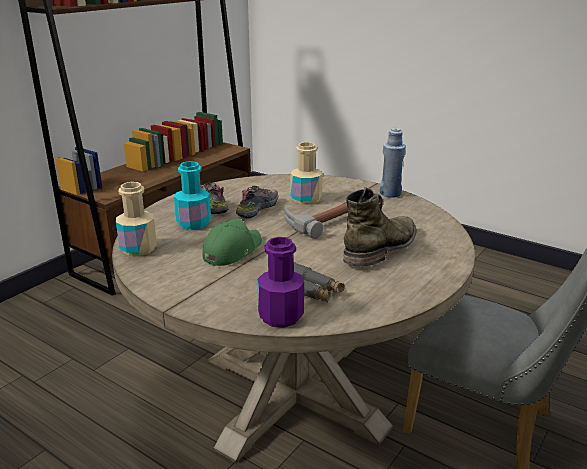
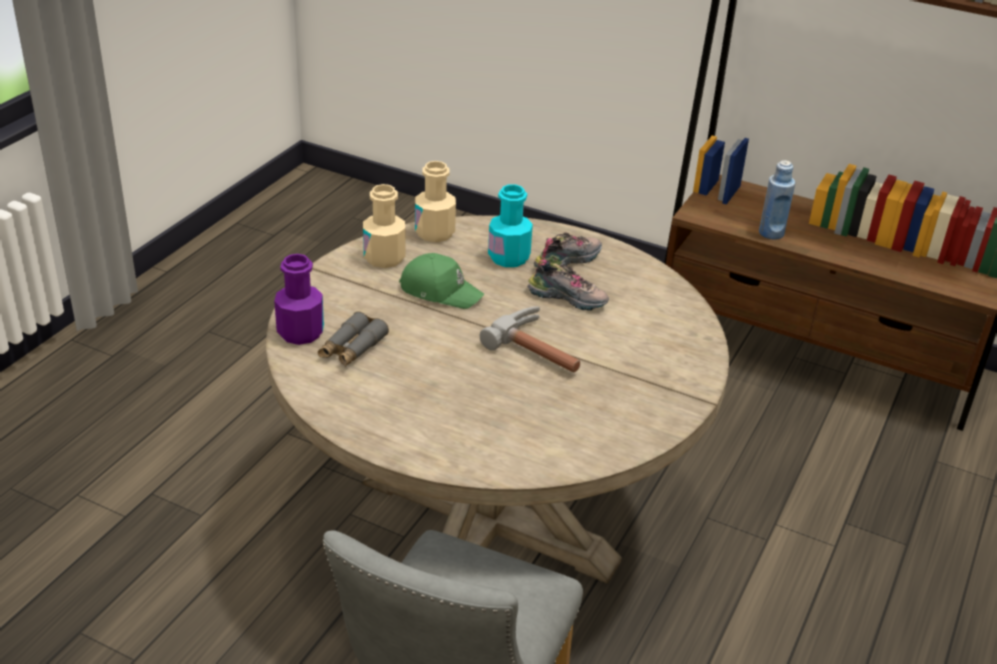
camera: 80 degrees right, 10 degrees up
beige bottle [290,142,323,205] -> beige bottle moved to [363,184,405,268]
green boot [343,187,417,266] -> none
blue bottle [380,128,406,198] -> blue bottle moved to [759,160,795,240]

